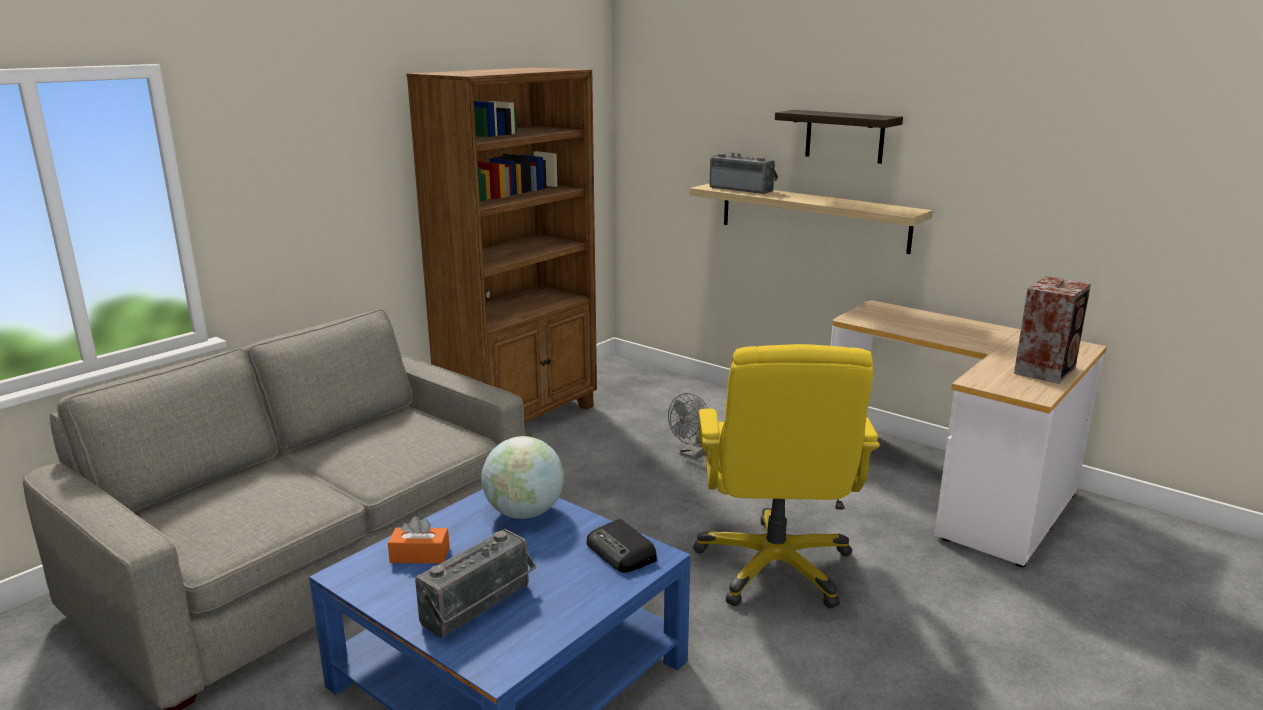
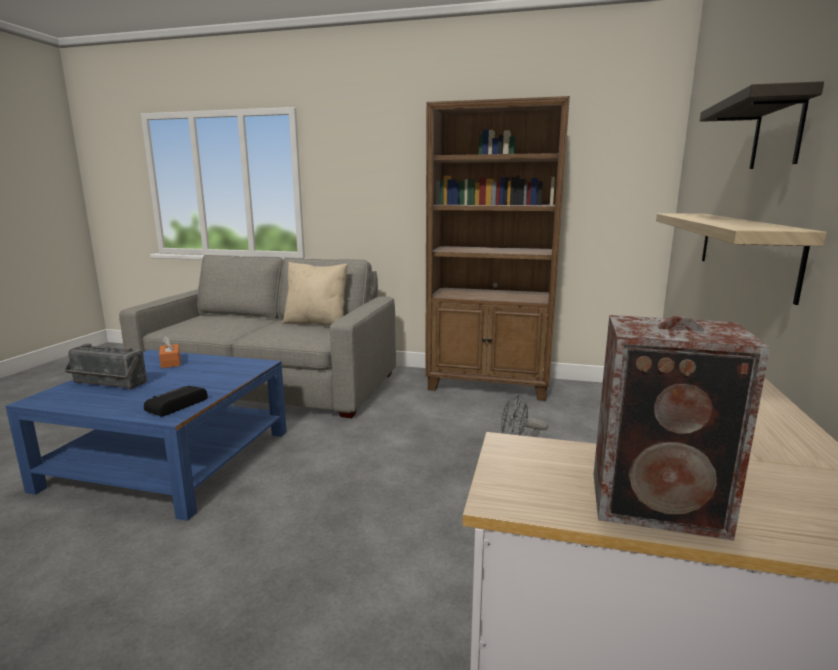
camera: 65 degrees right, 5 degrees down
globe [481,436,564,519] -> none
yellow office chair [693,344,880,608] -> none
radio [709,152,778,194] -> none
none -> beige pillow [282,262,348,326]

